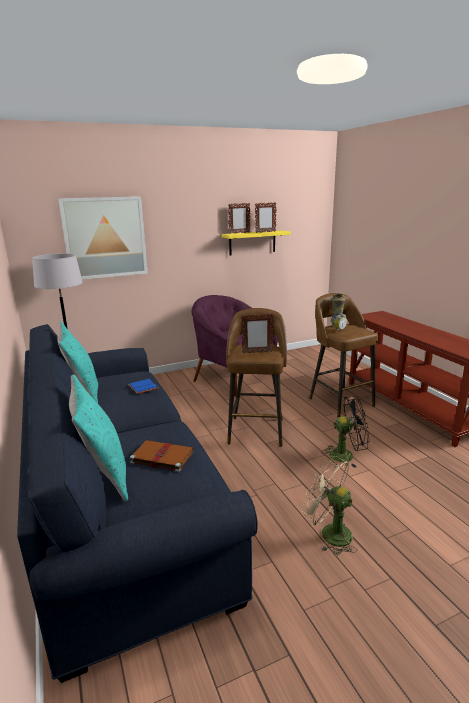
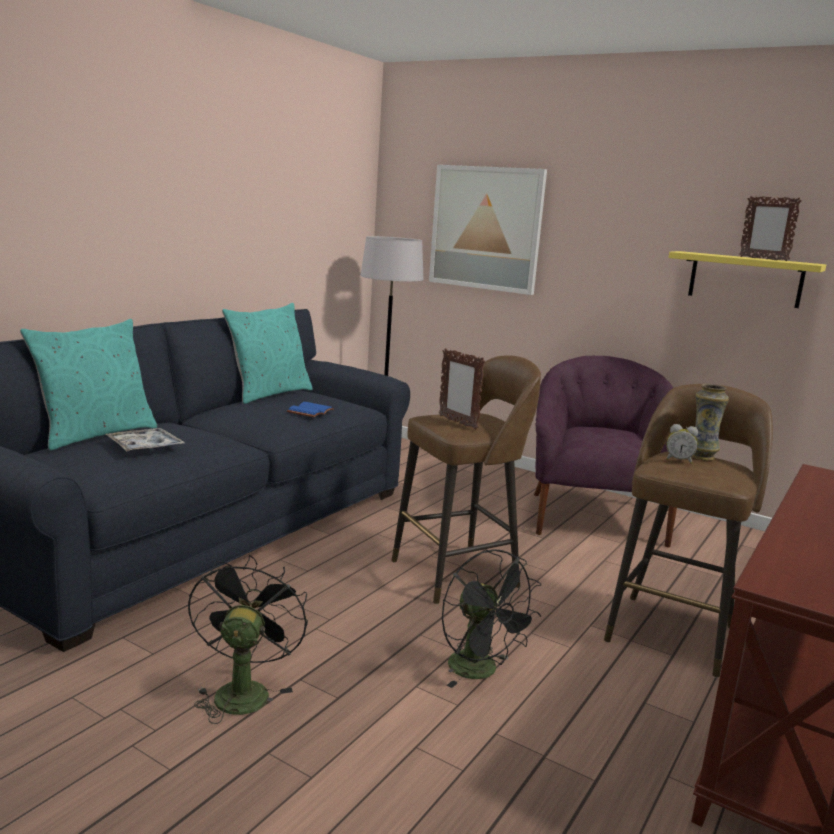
camera: 55 degrees right, 5 degrees down
brown book [129,440,194,472] -> tray [106,428,185,451]
picture frame [228,203,250,234] -> none
beige fan [302,456,358,555] -> black fan [188,555,308,724]

